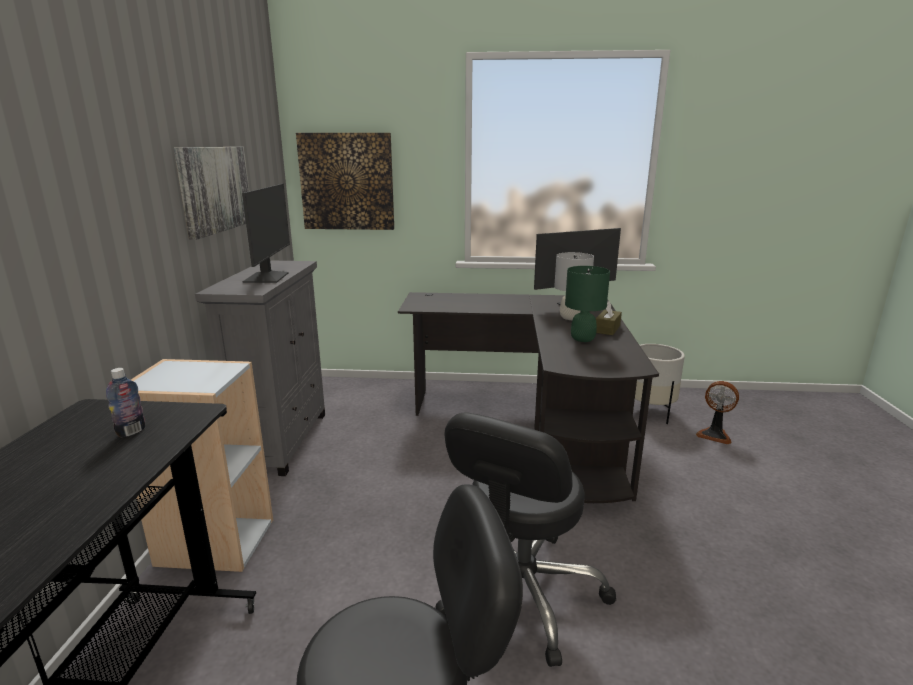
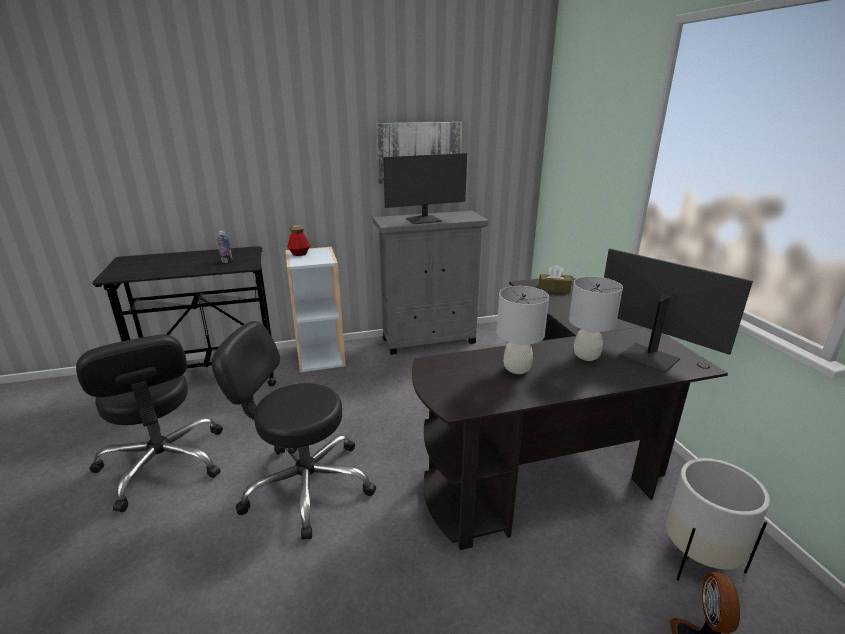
camera: 70 degrees right, 5 degrees up
picture [296,133,394,230] -> none
green table lamp [565,266,610,342] -> grey table lamp [497,286,549,374]
brown tissue box [596,301,622,335] -> brown tissue box moved to [539,265,572,293]
none -> bottle [287,225,310,256]

